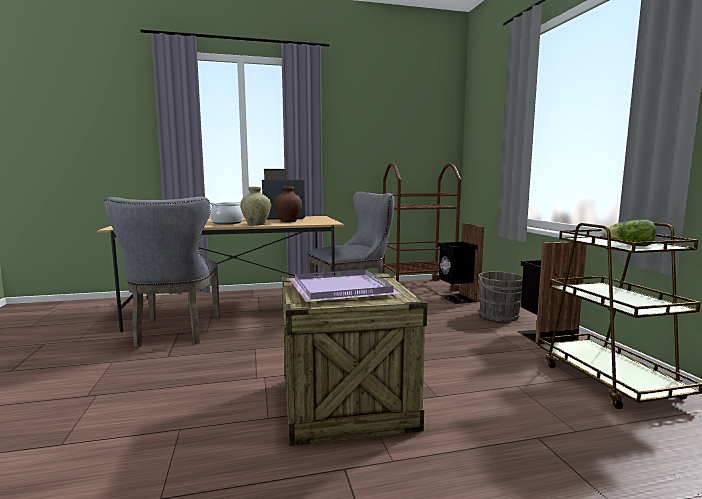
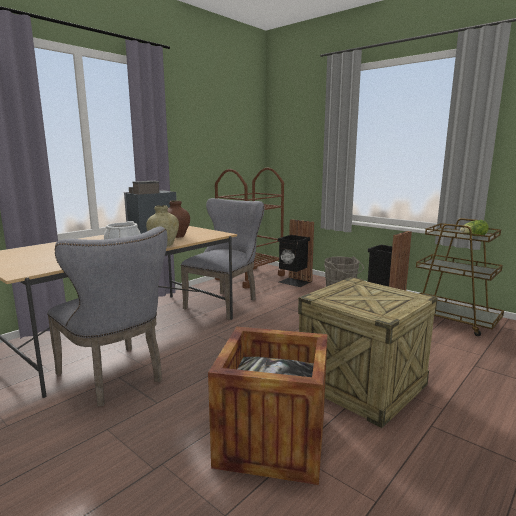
camera: 35 degrees left, 5 degrees up
purple tray [289,270,401,304] -> none
none -> crate [208,327,327,485]

